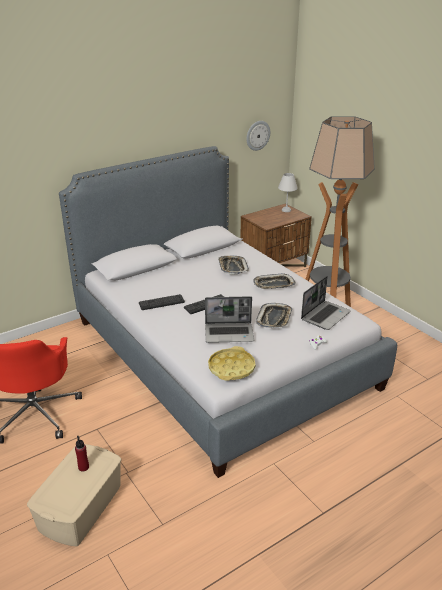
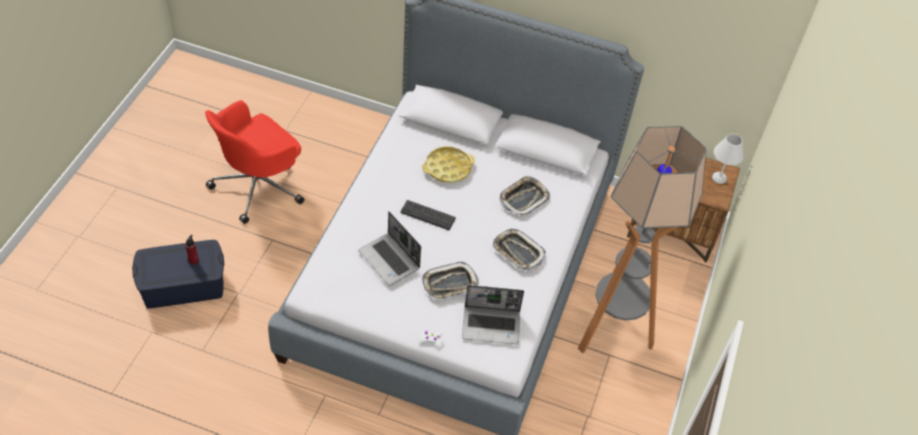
camera: 50 degrees right, 20 degrees up
beige storage box [27,444,121,546] -> blue storage box [132,240,224,309]
keyboard [139,294,185,310] -> none
yellow tray [208,346,255,381] -> yellow tray moved to [422,146,475,183]
wall clock [246,121,270,151] -> none

